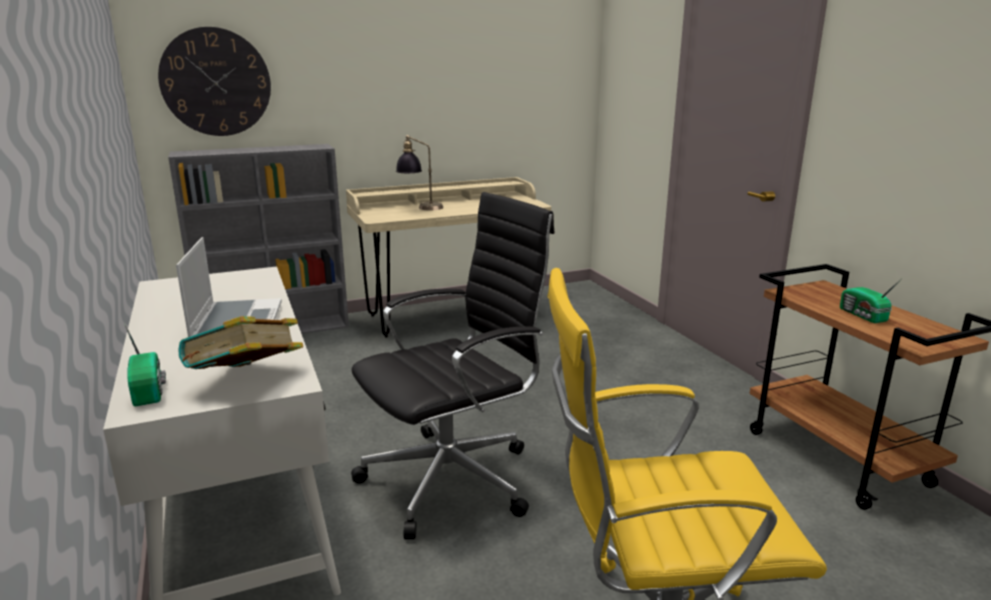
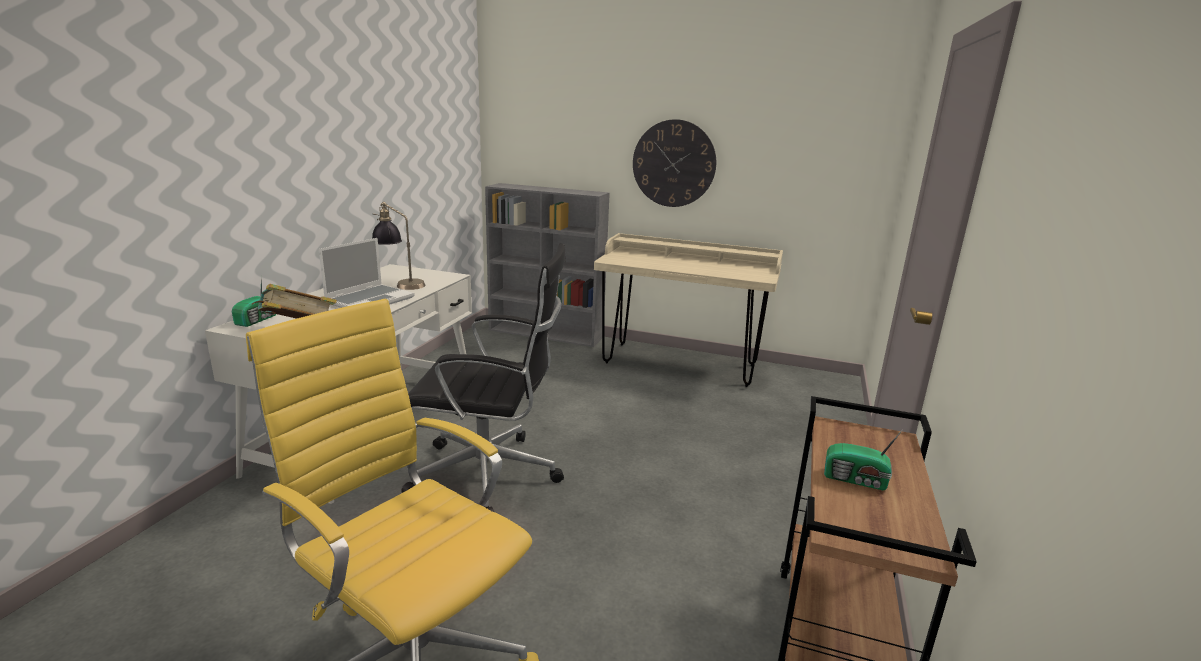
camera: 40 degrees right, 0 degrees up
wall clock [158,27,271,136] -> wall clock moved to [633,119,716,207]
table lamp [396,135,443,210] -> table lamp moved to [372,202,425,290]
radio [840,279,901,323] -> radio turned 90 degrees counterclockwise [824,429,903,490]

